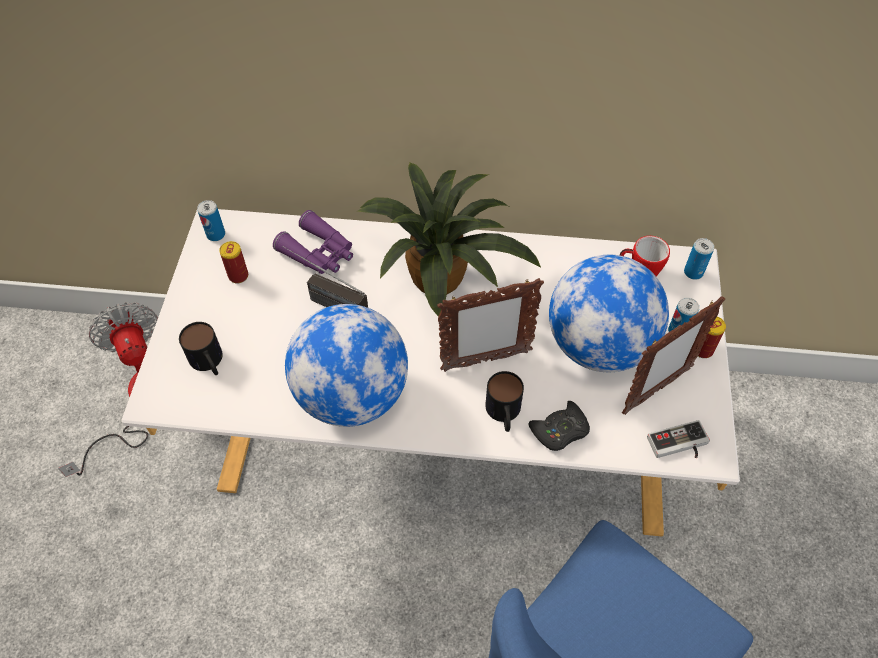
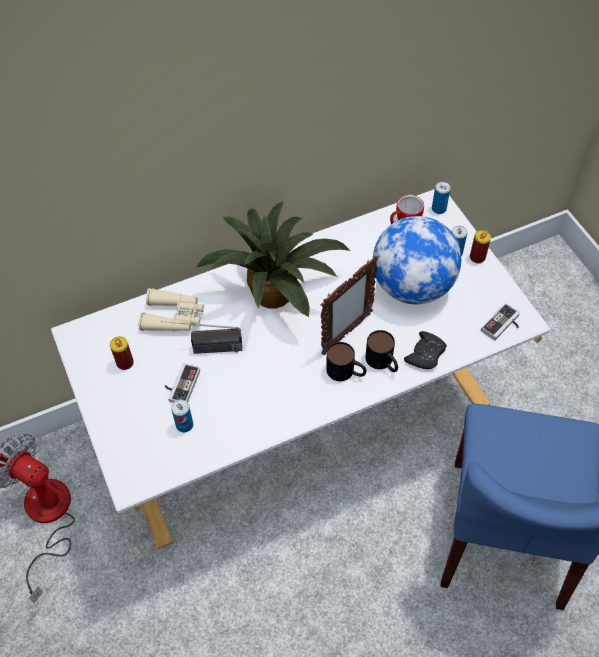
camera: 30 degrees left, 0 degrees up
mug [179,322,223,375] -> mug moved to [326,342,366,381]
can [197,200,225,241] -> can moved to [171,399,193,432]
purple binoculars [273,210,353,274] -> beige binoculars [138,288,204,331]
globe [285,304,408,427] -> none
picture frame [622,296,725,415] -> none
none -> game controller [165,364,200,403]

